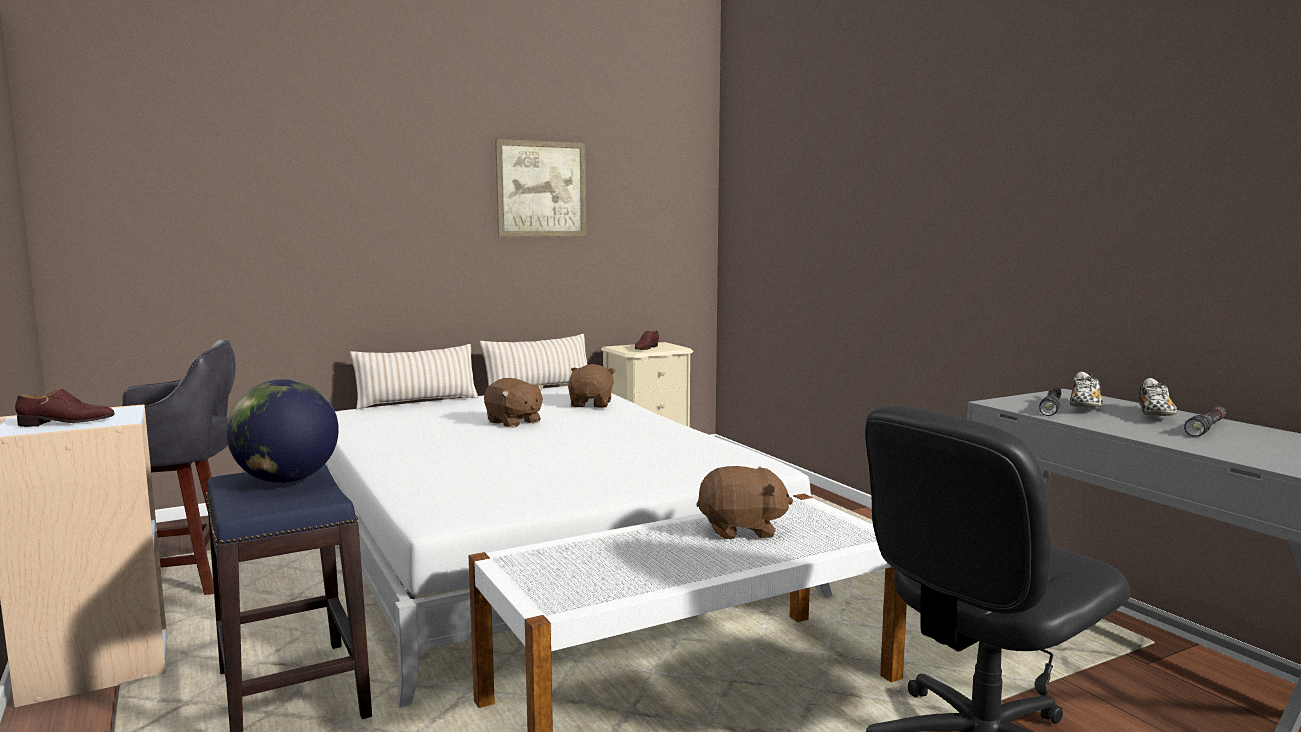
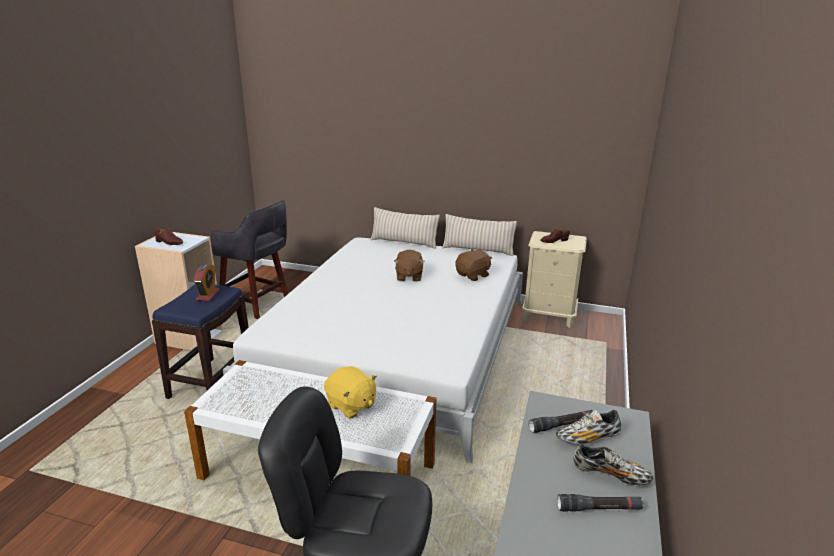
camera: 45 degrees right, 15 degrees up
globe [226,379,339,483] -> alarm clock [194,263,220,301]
picture [495,139,586,237] -> none
brown plush toy [697,466,793,539] -> yellow plush toy [324,366,377,419]
shoe [1138,378,1177,416] -> shoe turned 135 degrees counterclockwise [573,444,653,485]

